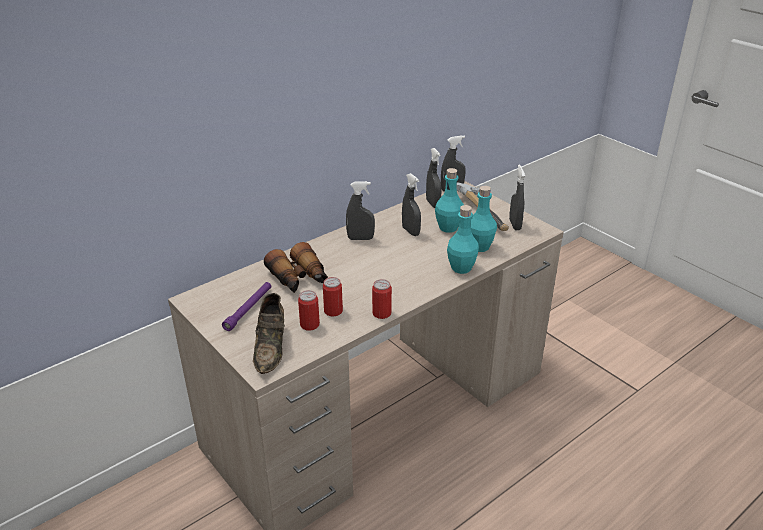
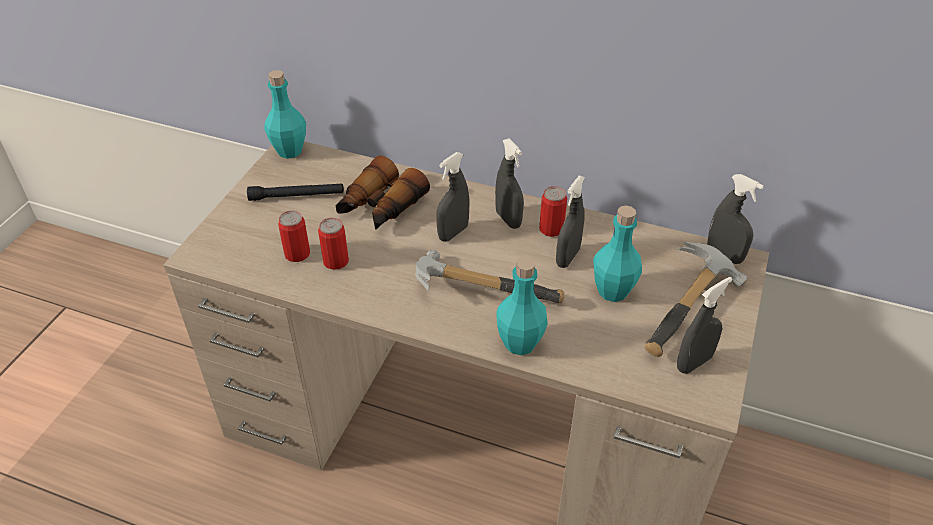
camera: 60 degrees right, 10 degrees up
purple flashlight [222,282,271,331] -> black flashlight [247,183,344,201]
brown shoe [253,293,285,374] -> none
can [372,279,392,319] -> can moved to [539,186,567,237]
grey spray bottle [426,148,442,208] -> grey spray bottle moved to [436,152,469,242]
turquoise bottle [470,186,497,252] -> turquoise bottle moved to [264,70,306,159]
none -> hammer [415,249,564,303]

